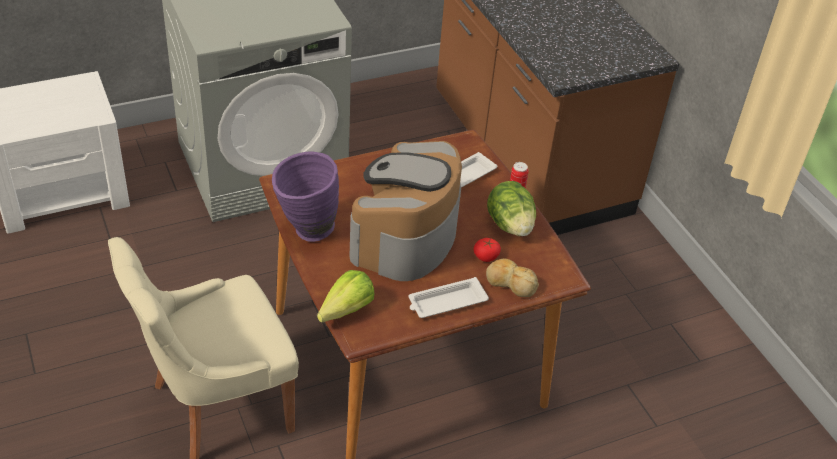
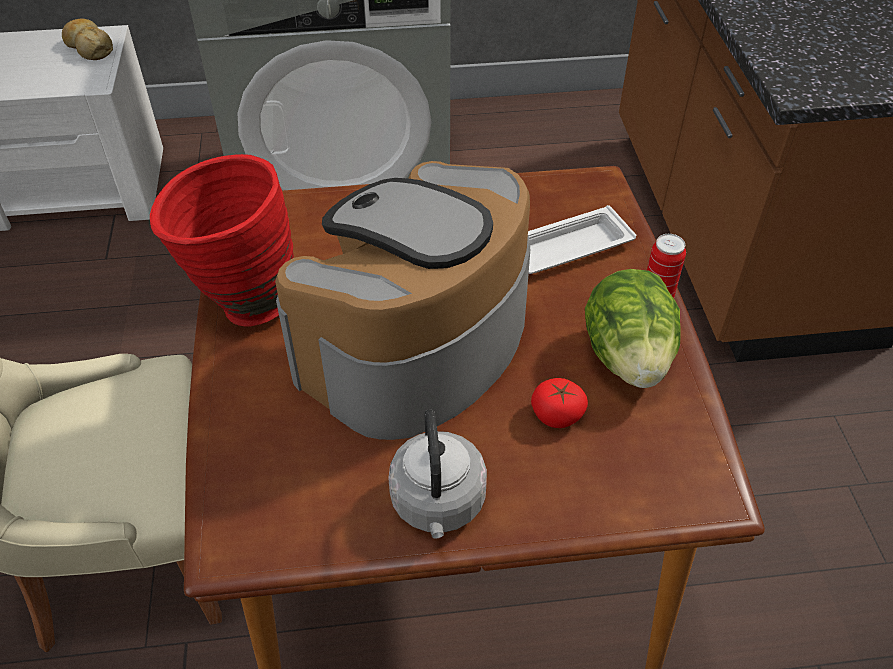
camera: 20 degrees right, 5 degrees up
purple vase [272,151,339,242] -> red vase [150,154,294,326]
lettuce [317,270,374,322] -> none
white tray [408,277,489,318] -> grey kettle [388,409,487,539]
bread [486,258,539,297] -> bread moved to [62,19,113,60]

